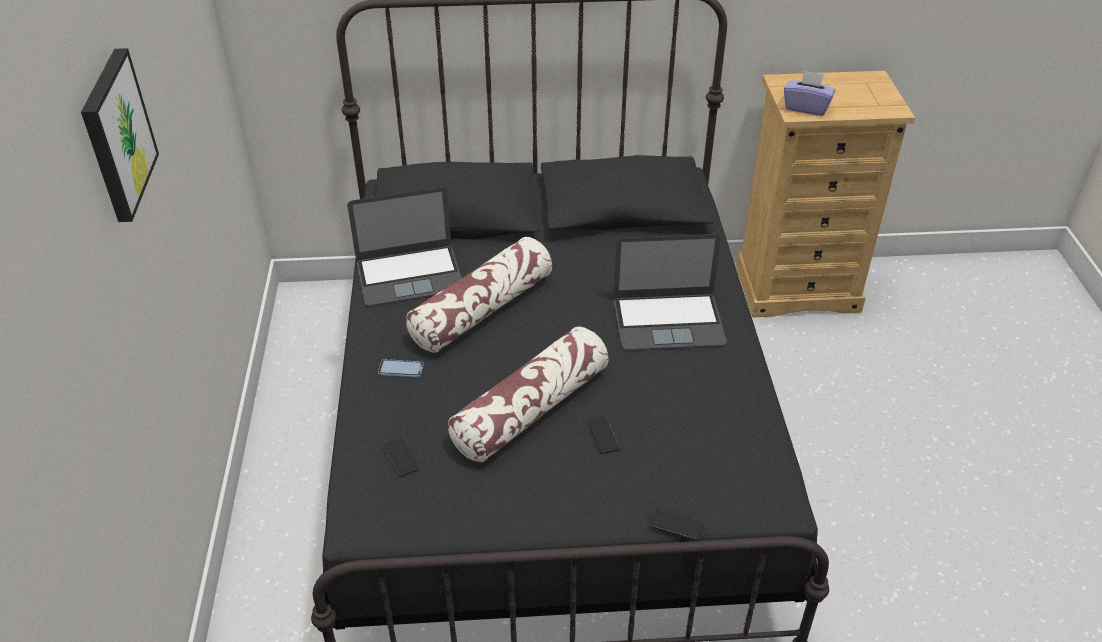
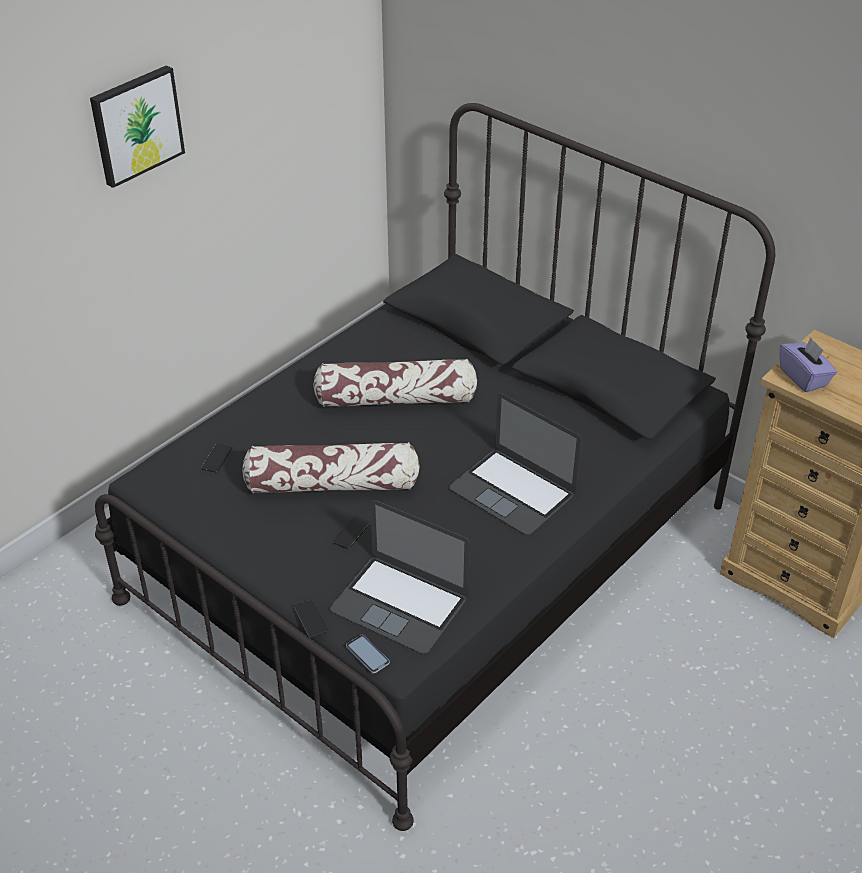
camera: 45 degrees right, 0 degrees up
laptop [347,187,462,306] -> laptop moved to [330,500,470,654]
phone [378,359,424,377] -> phone moved to [346,635,390,673]

